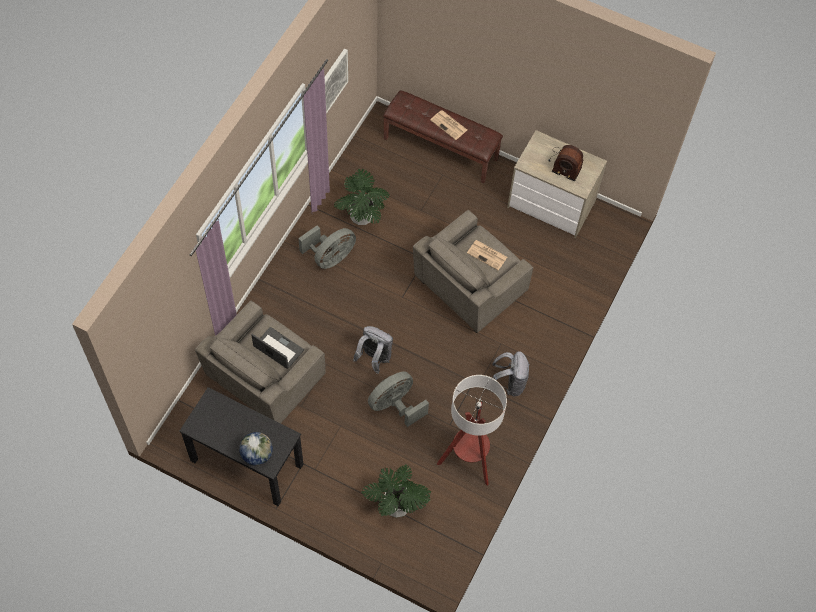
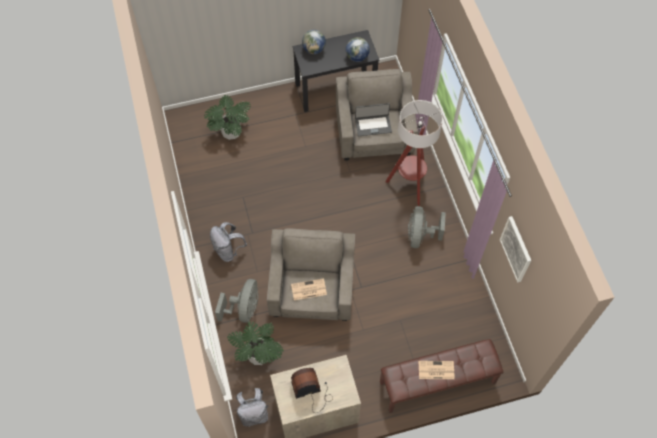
camera: 140 degrees right, 0 degrees up
potted plant [334,169,390,225] -> potted plant moved to [227,321,284,365]
grey backpack [353,326,393,374] -> grey backpack moved to [236,388,269,427]
grey fan [368,371,429,427] -> grey fan moved to [215,279,259,323]
floor lamp [437,375,507,486] -> floor lamp moved to [385,100,443,206]
none -> globe [346,37,370,62]

